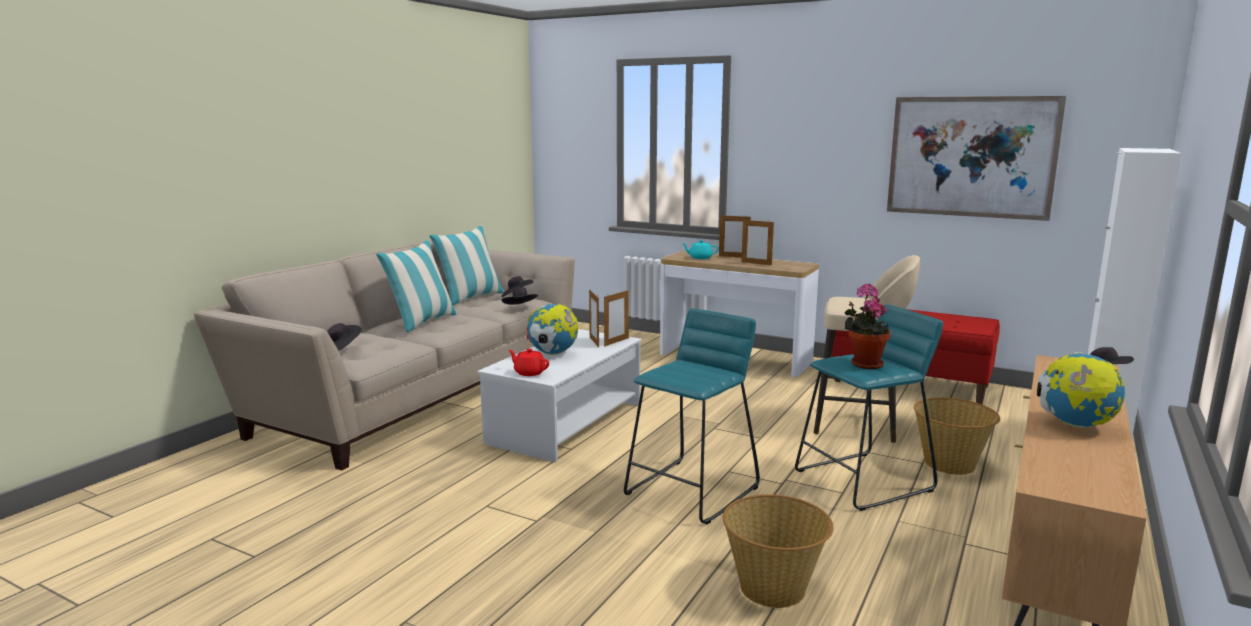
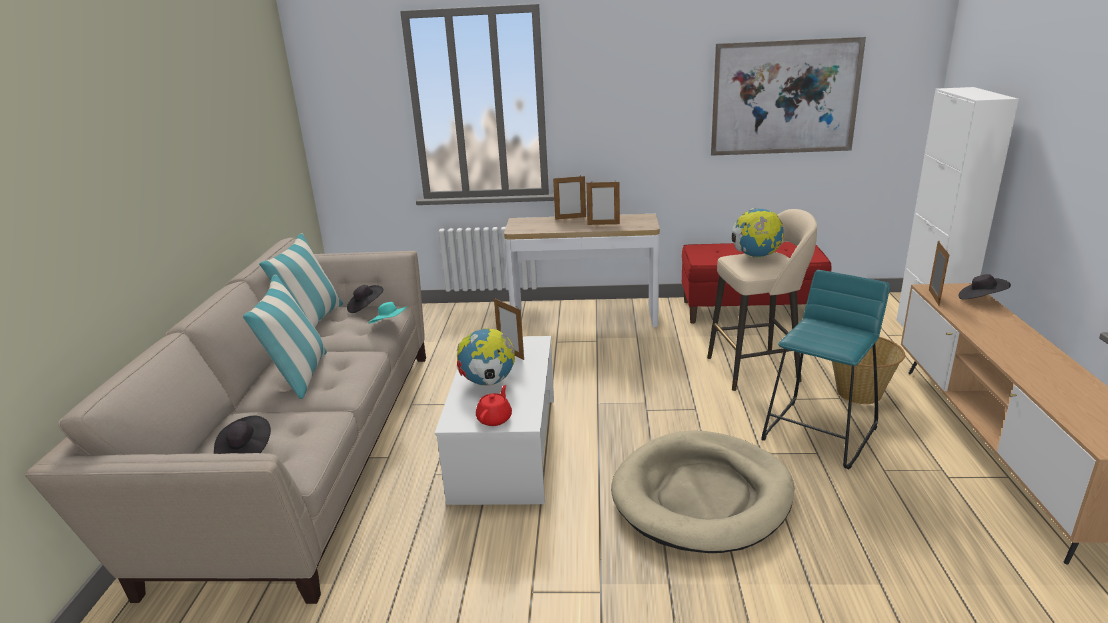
camera: 25 degrees left, 10 degrees up
black hat [502,287,538,305] -> turquoise hat [368,302,407,324]
red teapot [508,349,549,376] -> red teapot turned 105 degrees clockwise [476,385,512,426]
picture frame [604,289,629,346] -> picture frame moved to [929,241,950,306]
turquoise stool [624,308,760,525] -> beige dog bed [611,431,794,553]
turquoise teapot [681,240,719,259] -> none
basket [723,494,834,608] -> none
potted plant [845,284,891,369] -> none
globe [1037,352,1125,428] -> globe moved to [732,208,784,258]

